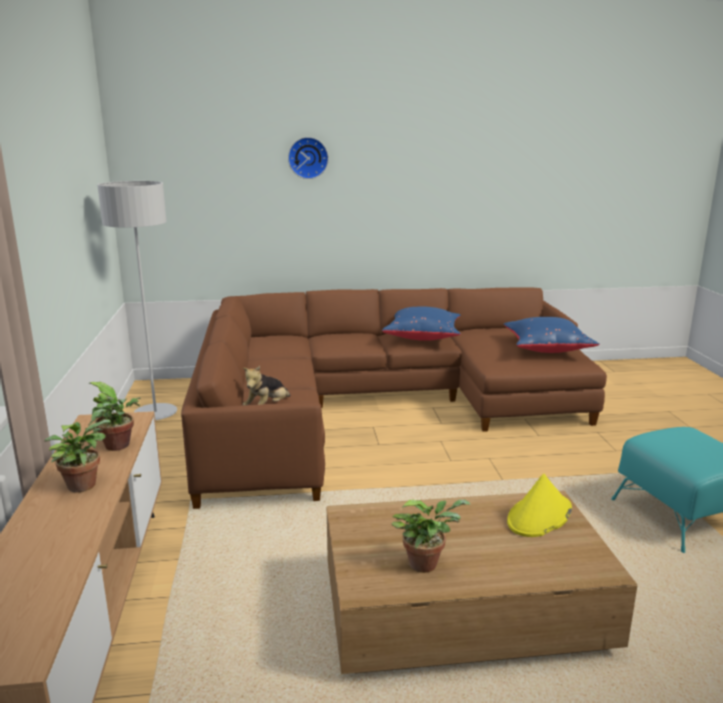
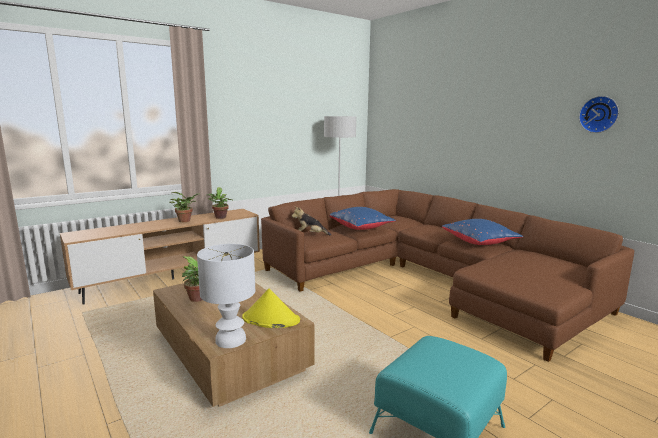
camera: 60 degrees right, 5 degrees down
wall clock [288,137,329,179] -> wall clock moved to [579,96,619,133]
blue pillow [504,317,600,353] -> blue pillow moved to [329,207,396,230]
none -> white table lamp [197,244,255,348]

